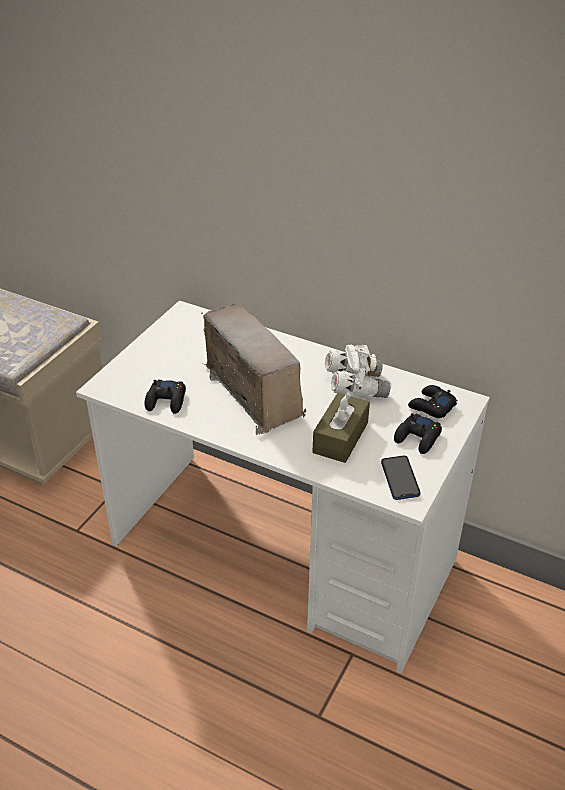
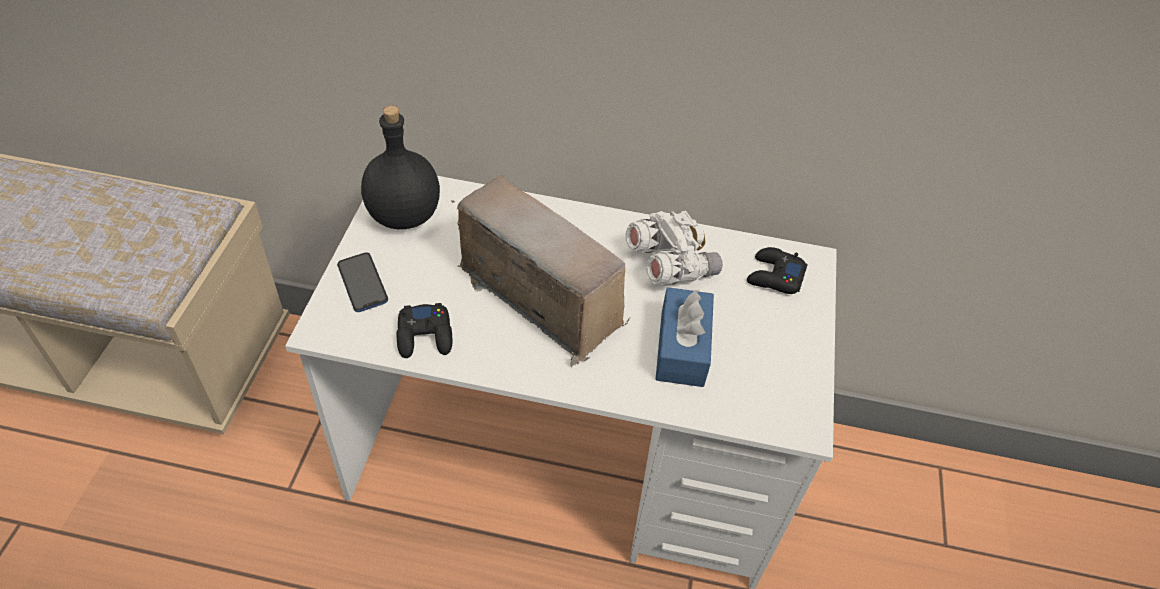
camera: 20 degrees left, 10 degrees up
brown tissue box [313,391,370,463] -> blue tissue box [655,287,714,387]
phone [381,455,420,500] -> phone moved to [337,252,388,312]
black game controller [394,413,442,454] -> none
none -> black bottle [361,106,440,229]

